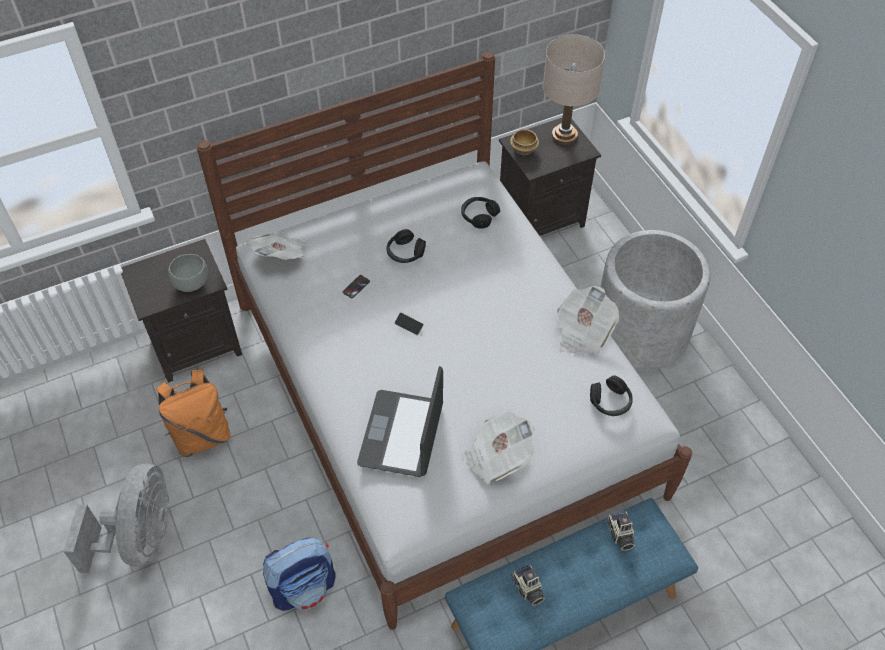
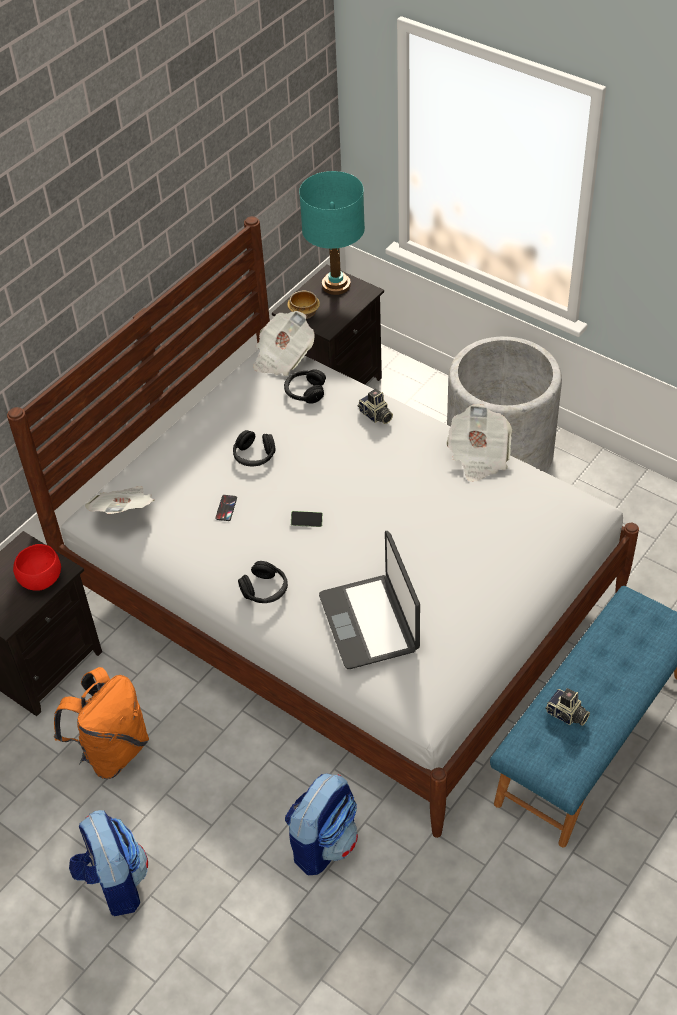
camera: 25 degrees left, 5 degrees down
grey fan [63,463,169,573] -> backpack [69,810,148,916]
grey bowl [168,254,208,292] -> red bowl [13,544,61,591]
newspaper [462,412,535,483] -> newspaper moved to [253,311,315,376]
beige table lamp [543,34,605,145] -> turquoise table lamp [299,171,365,295]
black headphones [590,375,633,416] -> black headphones moved to [238,561,288,603]
camera [606,511,635,551] -> camera moved to [357,389,393,424]

